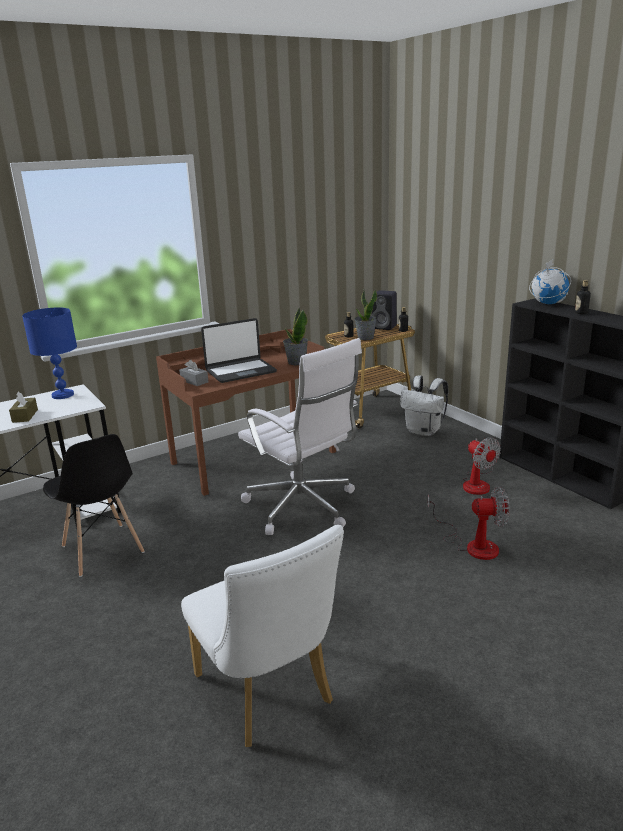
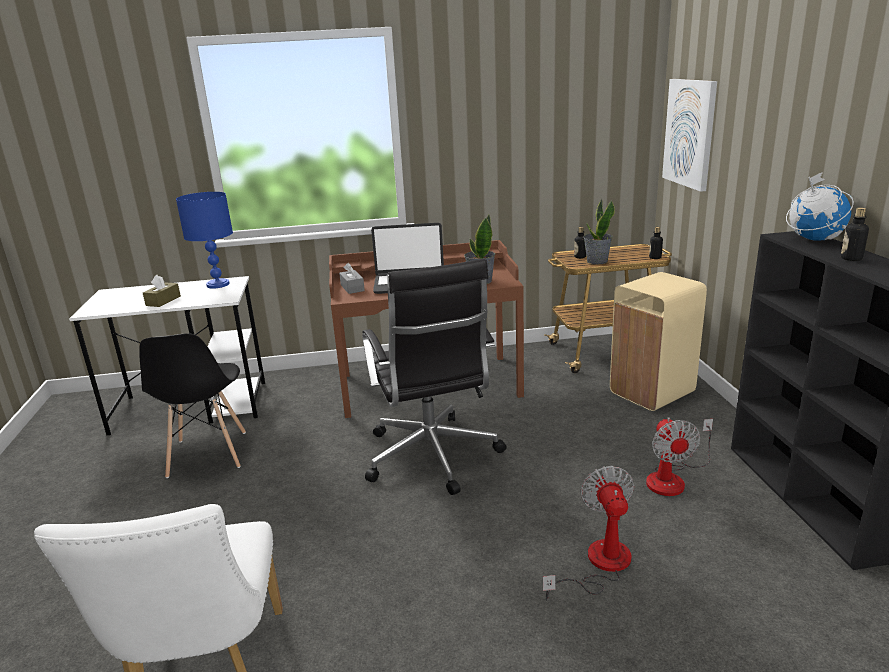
camera: 25 degrees right, 0 degrees up
white office chair [238,338,362,535] -> black office chair [362,259,507,495]
black speaker [371,290,397,330] -> none
white backpack [400,375,448,436] -> beige trash can [610,272,707,411]
fan [428,487,510,560] -> fan turned 120 degrees counterclockwise [543,466,634,601]
none -> picture [662,79,717,192]

